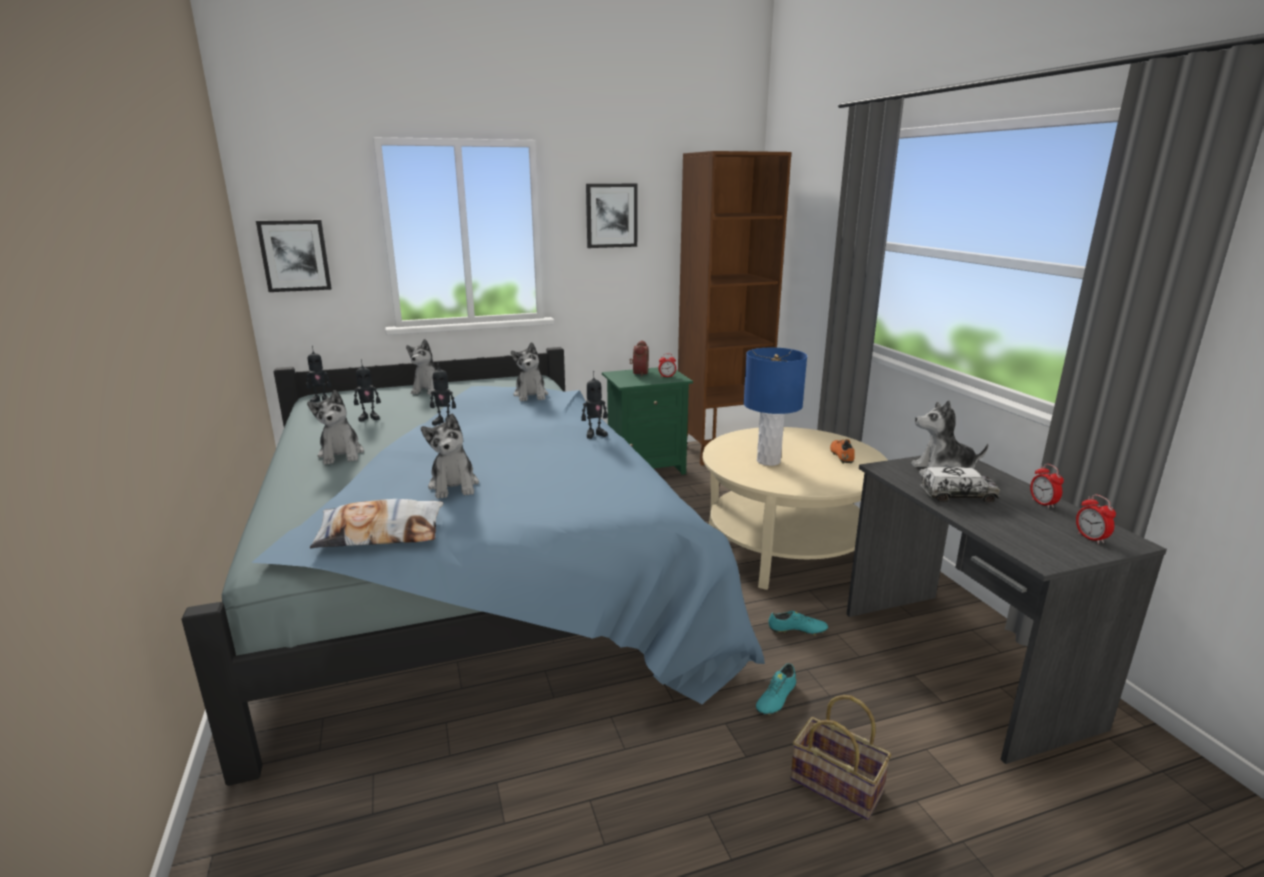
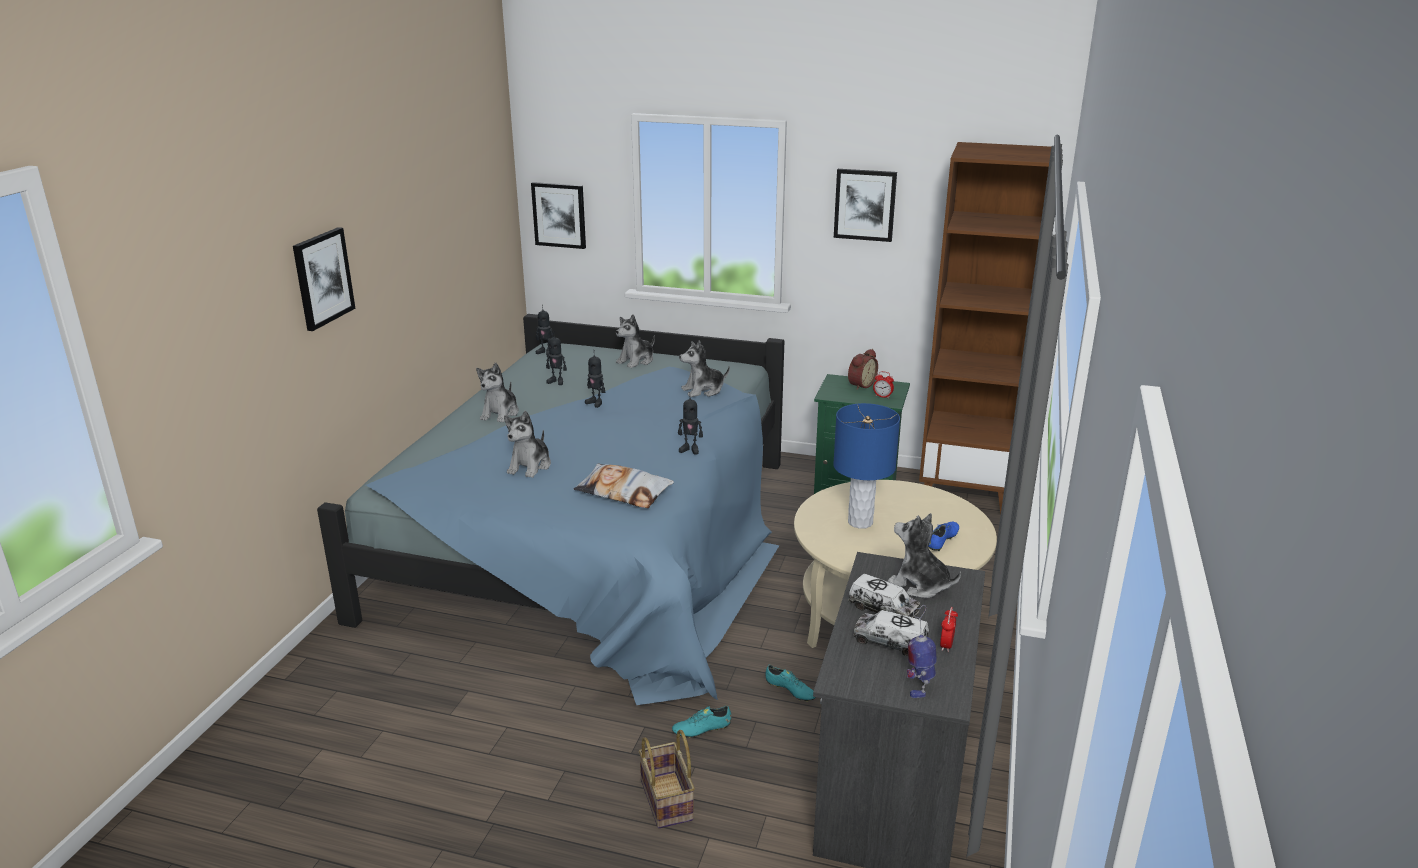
camera: 35 degrees right, 5 degrees up
pillow [310,499,444,548] -> pillow moved to [574,464,674,508]
plush toy [511,342,548,401] -> plush toy turned 45 degrees clockwise [679,341,730,397]
orange shoe [830,439,855,464] -> blue shoe [928,522,959,551]
alarm clock [1076,495,1116,544] -> toy robot [907,605,937,698]
none -> picture [293,227,355,331]
none -> toy truck [854,610,929,656]

